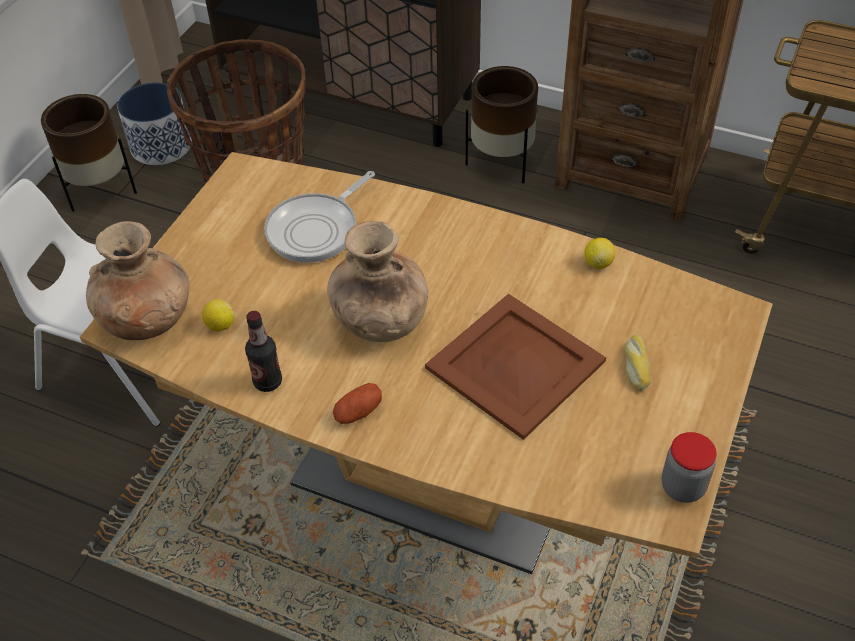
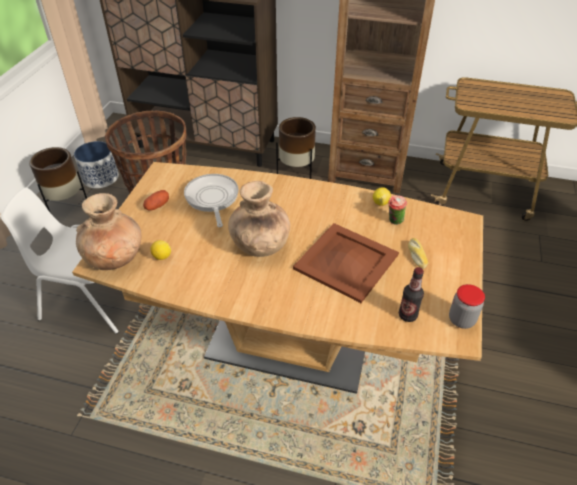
camera: 10 degrees left, 5 degrees down
bottle [245,311,282,392] -> bottle moved to [399,267,424,322]
frying pan [264,171,375,263] -> frying pan turned 135 degrees clockwise [184,174,239,227]
potato [333,383,382,424] -> potato moved to [143,190,169,211]
none -> cup [388,195,407,225]

